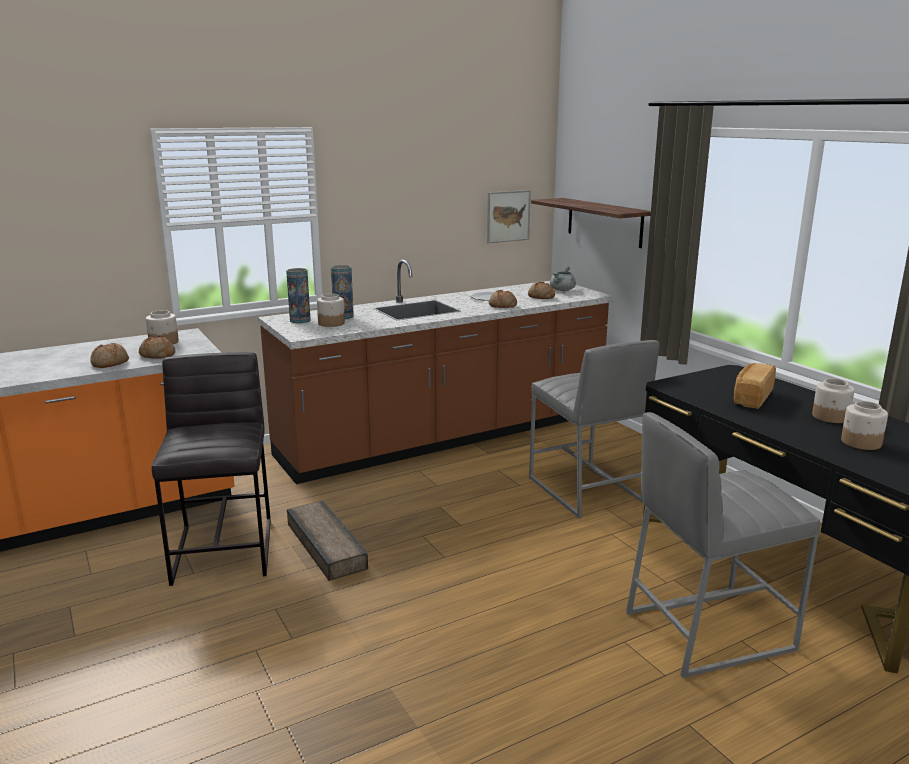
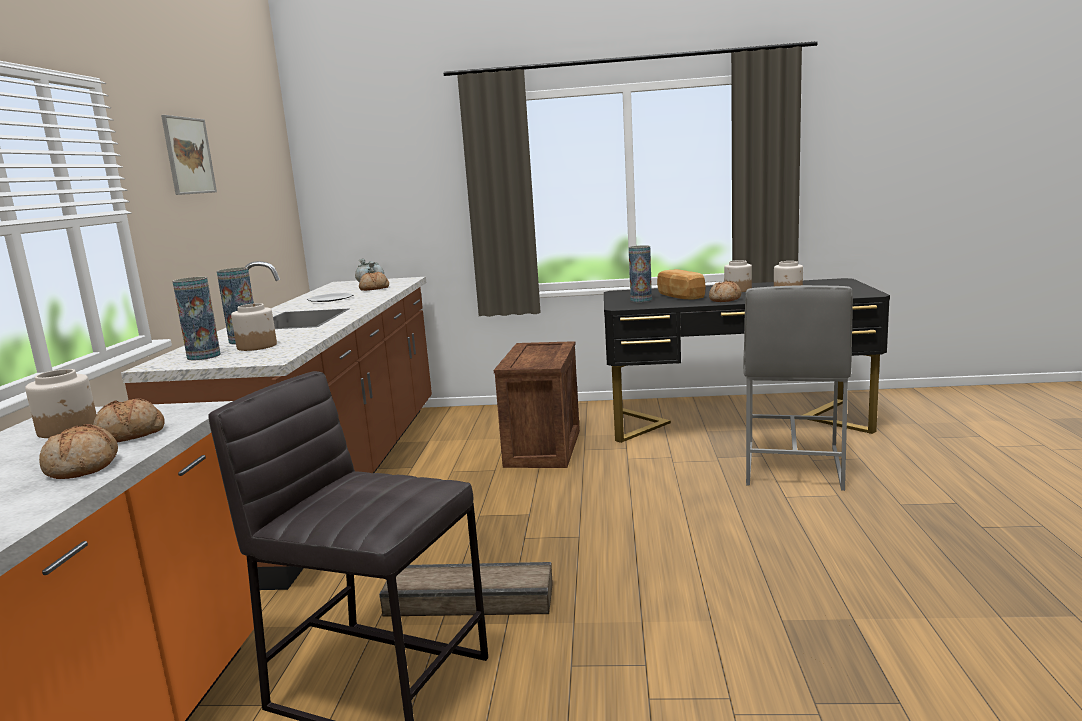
camera: 55 degrees left, 5 degrees down
picture [487,190,531,243] -> picture moved to [161,115,217,195]
bread [489,290,517,308] -> bread moved to [709,281,741,302]
grey stool [529,340,660,518] -> crate [494,341,580,468]
shelf [531,198,651,248] -> none
none -> vase [629,245,652,302]

